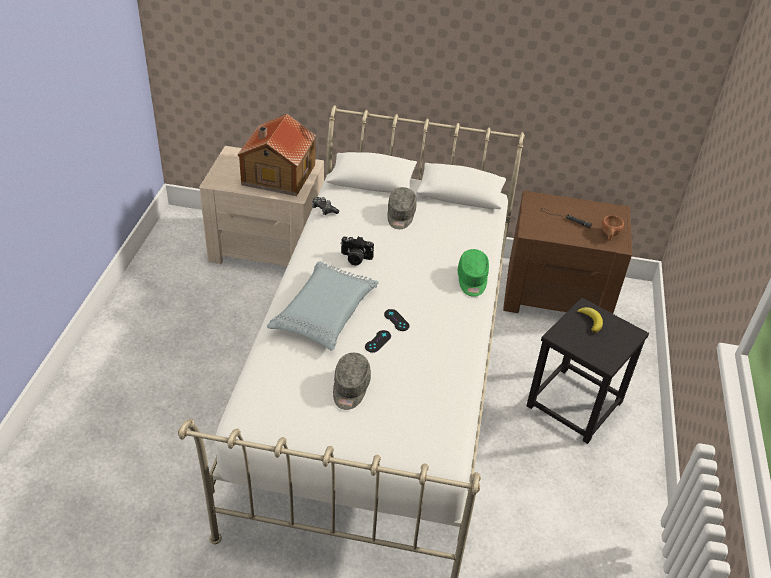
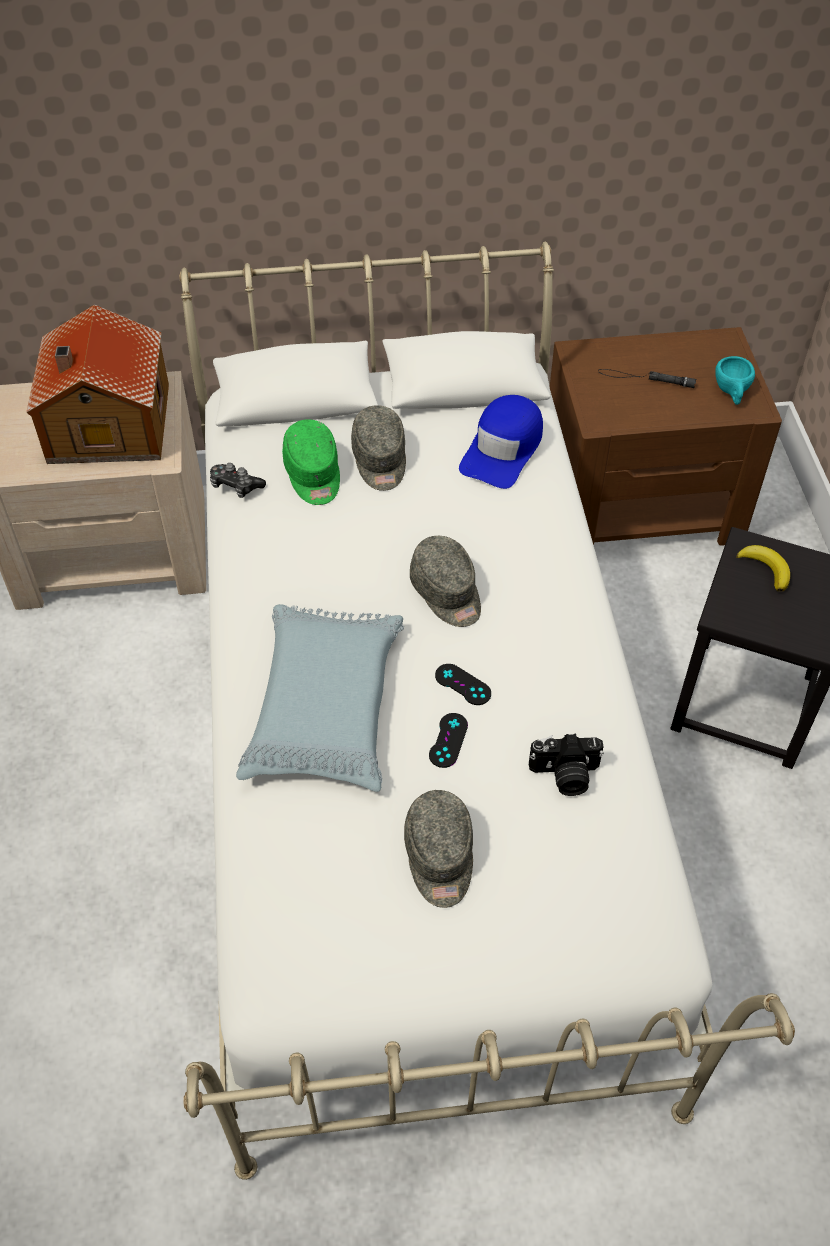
camera: 15 degrees left, 10 degrees up
camera [340,236,374,266] -> camera moved to [529,734,604,796]
green cap [458,249,489,297] -> green cap moved to [282,419,340,505]
brown cup [602,215,624,241] -> turquoise cup [715,356,755,405]
none -> grey cap [410,536,481,627]
none -> blue cap [459,395,543,489]

